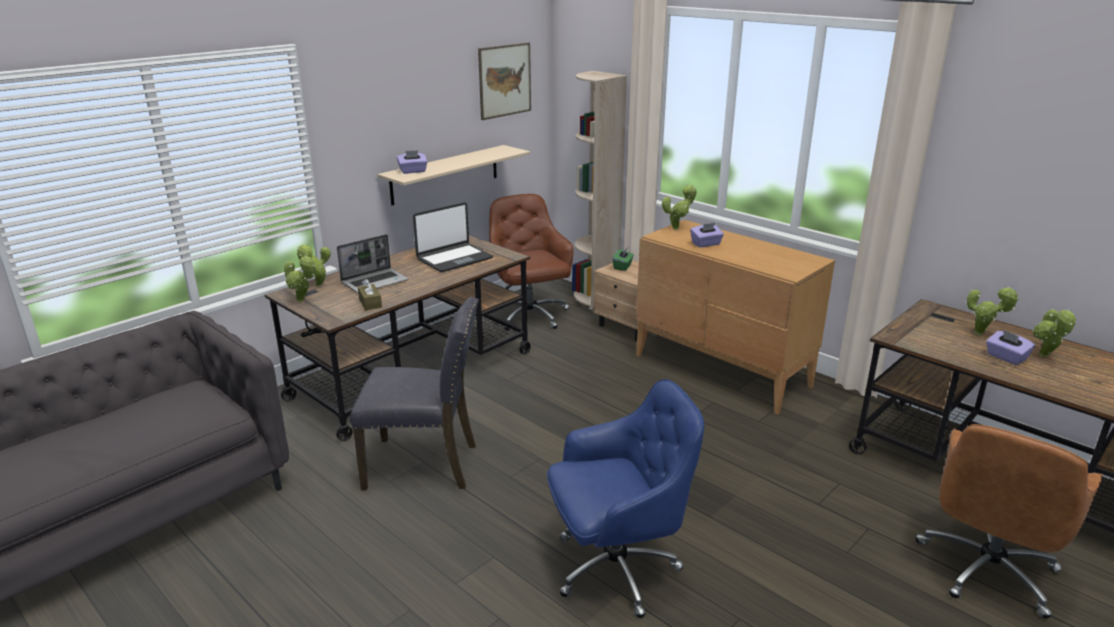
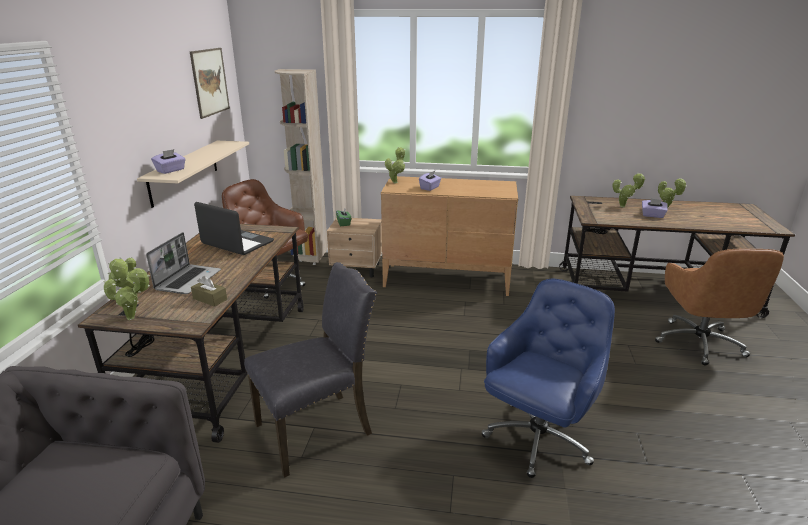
camera: 35 degrees left, 0 degrees up
laptop [413,202,493,272] -> laptop turned 75 degrees counterclockwise [194,202,274,255]

